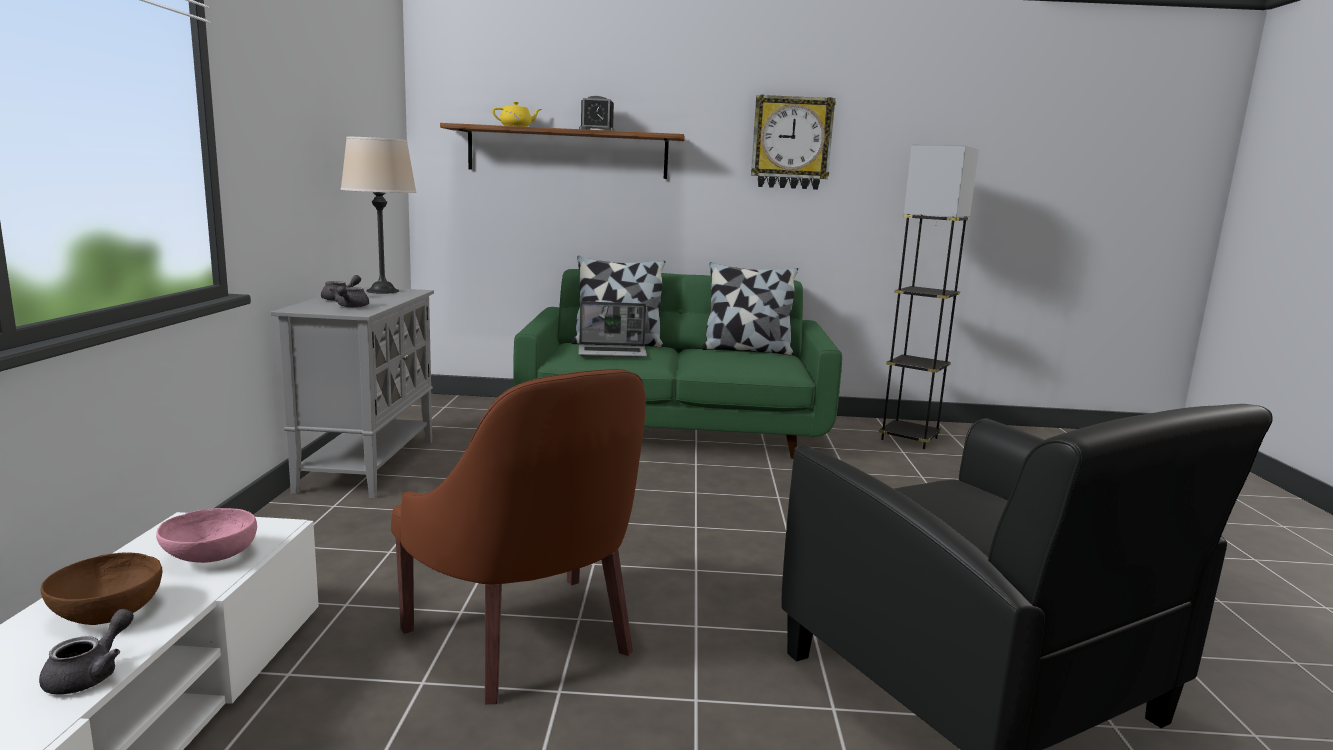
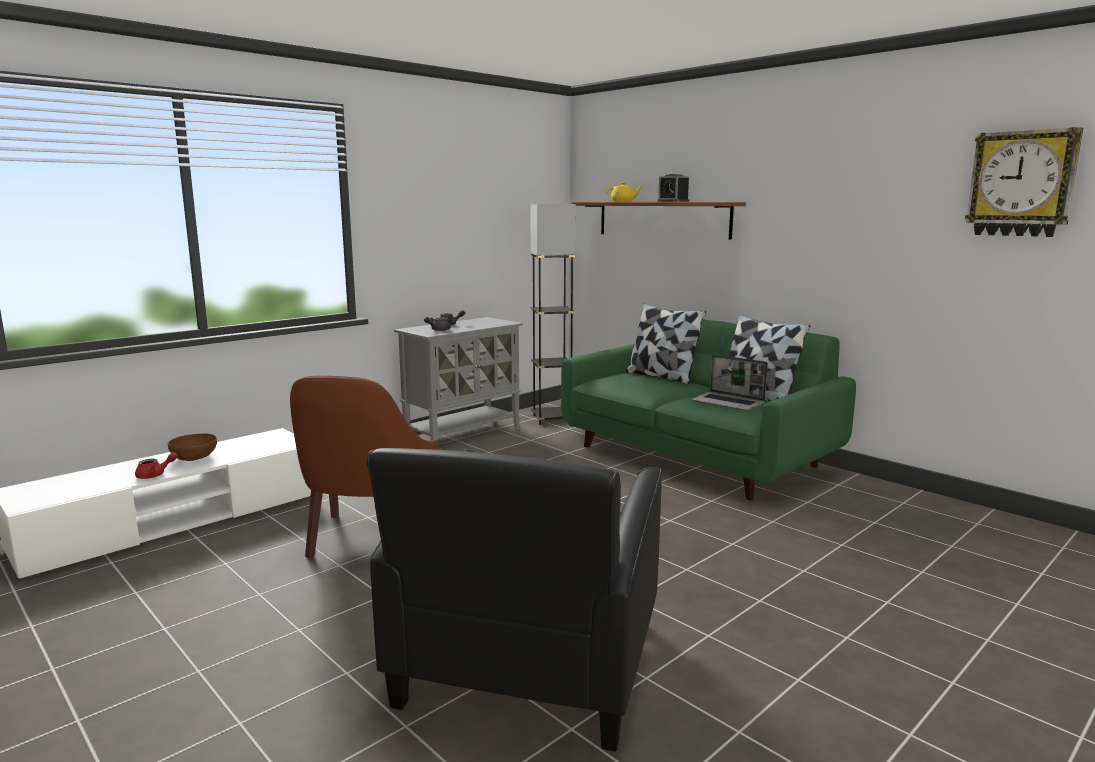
camera: 45 degrees right, 0 degrees up
grey teapot [39,609,134,695] -> red teapot [135,453,178,479]
pink bowl [156,508,257,563] -> none
beige table lamp [340,137,417,294] -> none
laptop [578,301,647,358] -> laptop moved to [692,354,768,411]
wall clock [751,94,836,190] -> wall clock moved to [965,127,1083,237]
grey floor lamp [879,145,979,449] -> grey floor lamp moved to [530,204,576,425]

